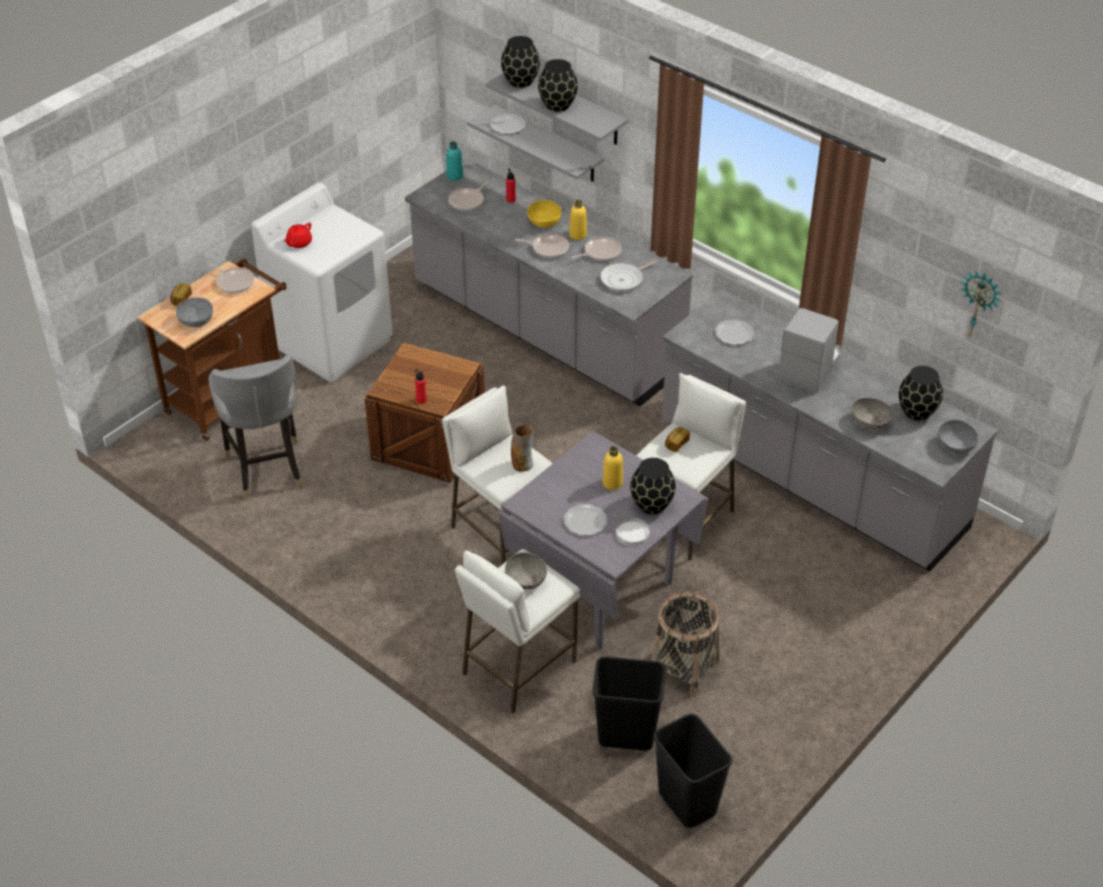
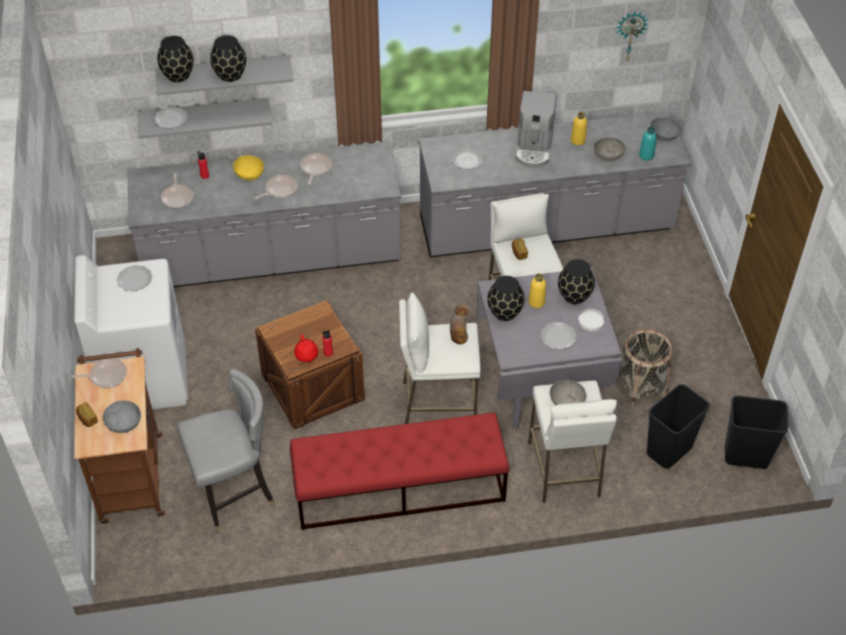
camera: 50 degrees left, 5 degrees up
grey chair [209,354,303,500] -> grey chair turned 45 degrees counterclockwise [177,369,275,532]
red teapot [284,223,312,248] -> red teapot moved to [294,334,318,363]
turquoise bottle [446,141,463,181] -> turquoise bottle moved to [639,127,657,161]
yellow bottle [569,200,587,240] -> yellow bottle moved to [571,112,587,145]
frying pan [600,260,657,291] -> none
coffee machine [778,308,840,393] -> coffee machine turned 150 degrees counterclockwise [515,91,556,168]
black vase [899,366,943,420] -> black vase moved to [487,276,524,321]
none -> plate [117,265,152,291]
none -> red bench [290,413,510,530]

